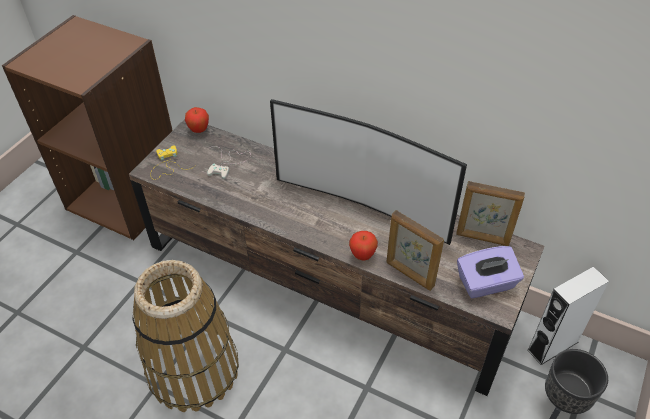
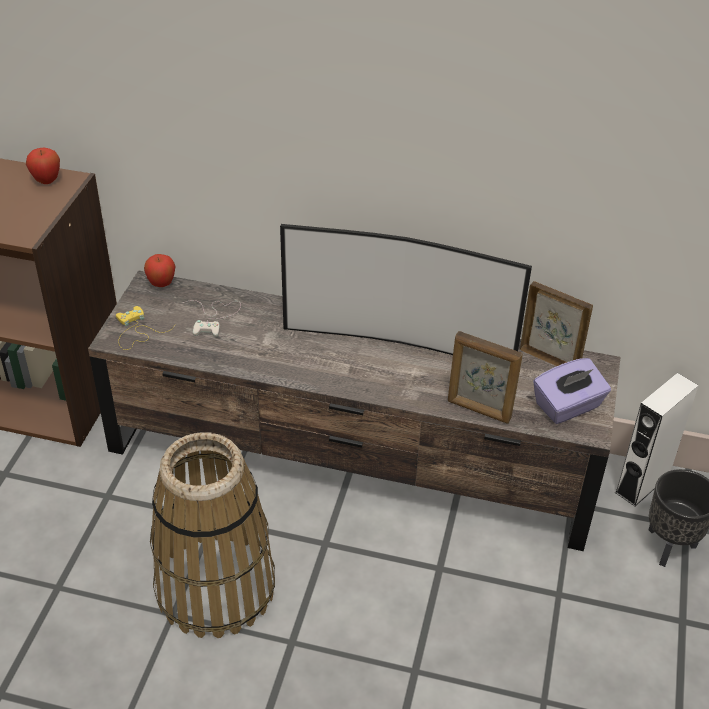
camera: 15 degrees left, 5 degrees down
apple [349,231,378,261] -> apple moved to [26,148,60,184]
picture frame [456,181,525,246] -> picture frame turned 150 degrees counterclockwise [520,281,593,366]

